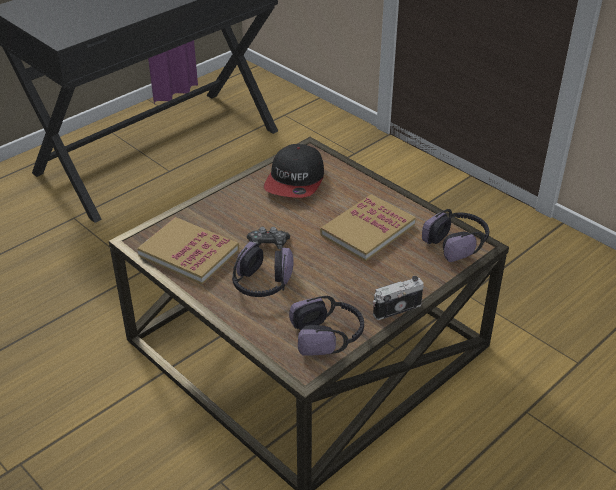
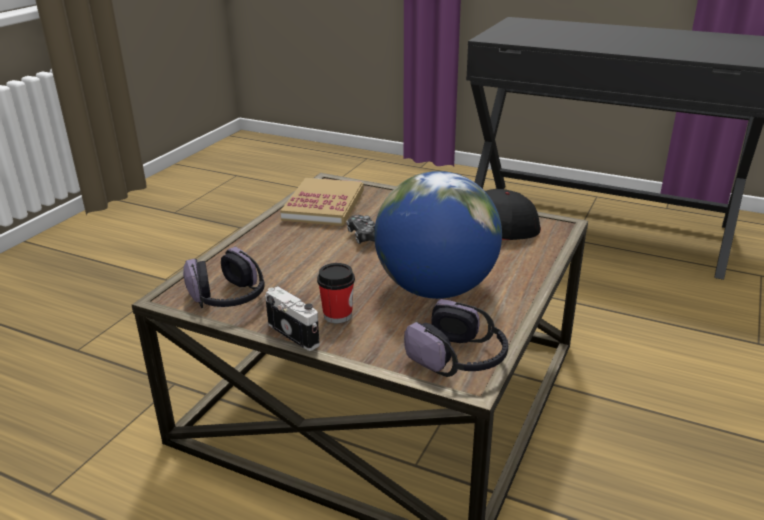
camera: 70 degrees right, 10 degrees down
headphones [232,241,294,297] -> none
book [320,194,416,261] -> globe [374,171,502,299]
none -> cup [317,263,355,324]

